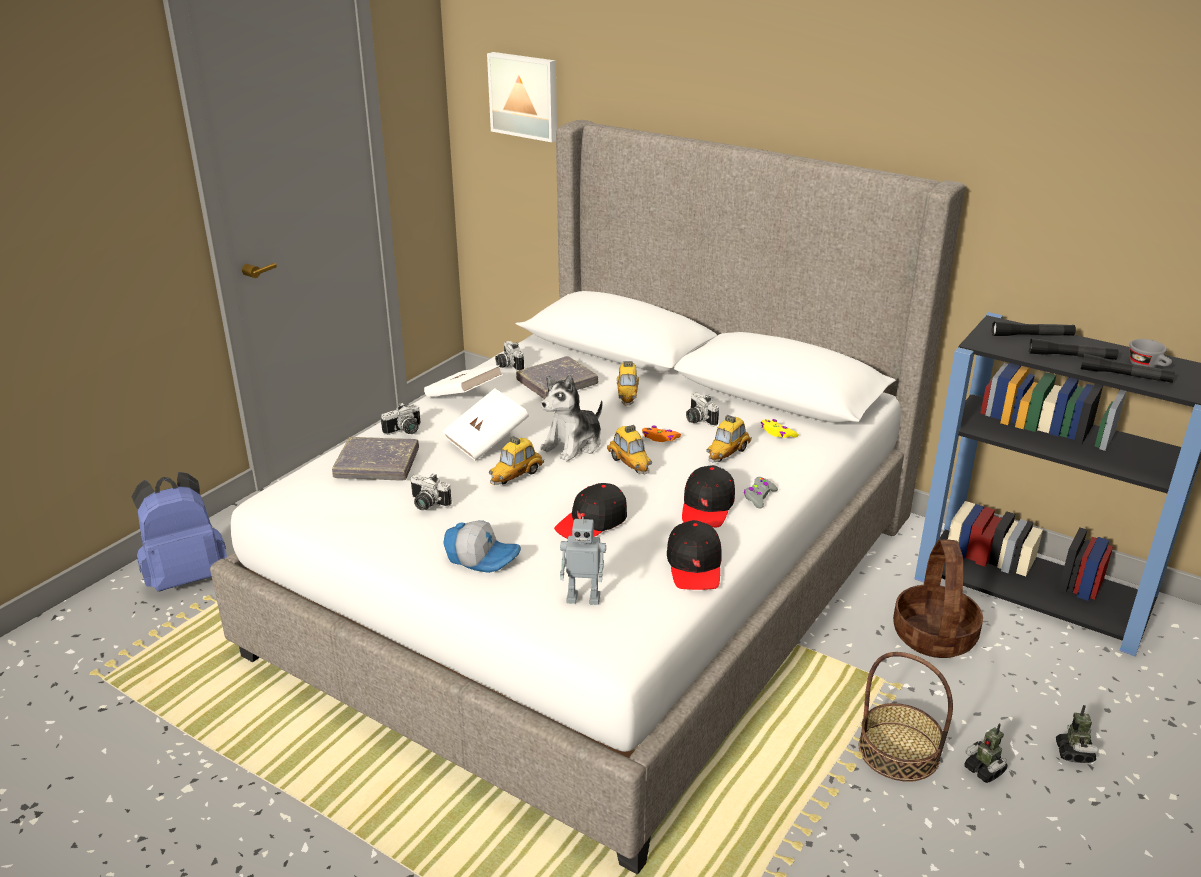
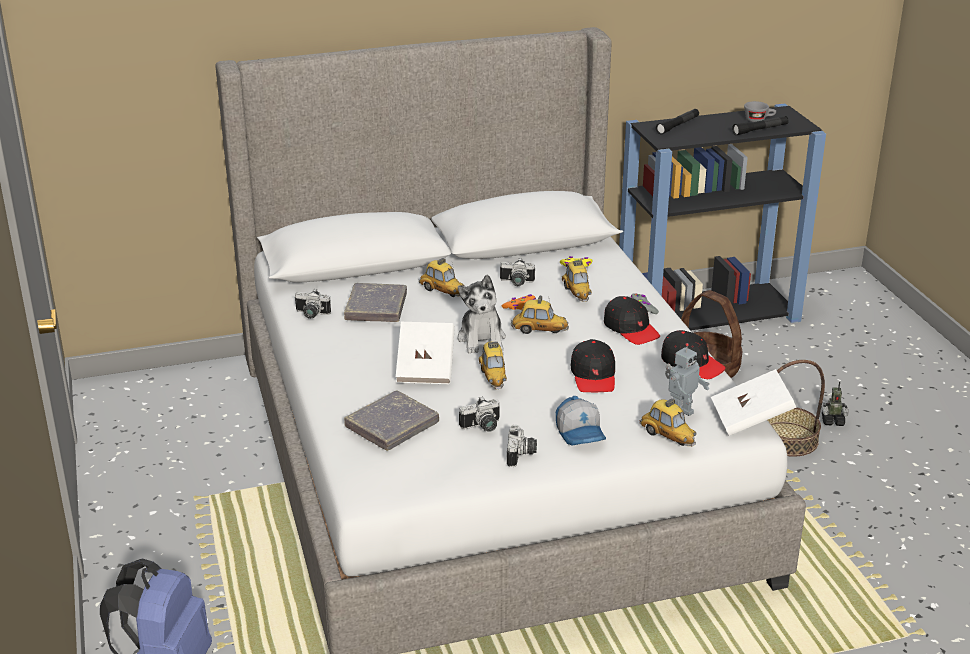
camera: 50 degrees left, 0 degrees up
camera [381,403,421,435] -> camera moved to [507,425,537,467]
white book [424,365,503,397] -> white book moved to [711,369,796,436]
cap [443,520,521,573] -> cap turned 105 degrees clockwise [556,396,606,446]
picture [487,52,557,142] -> none
black flashlight [1029,338,1118,360] -> none
toy robot [1056,705,1097,763] -> none
none -> toy car [640,398,697,447]

